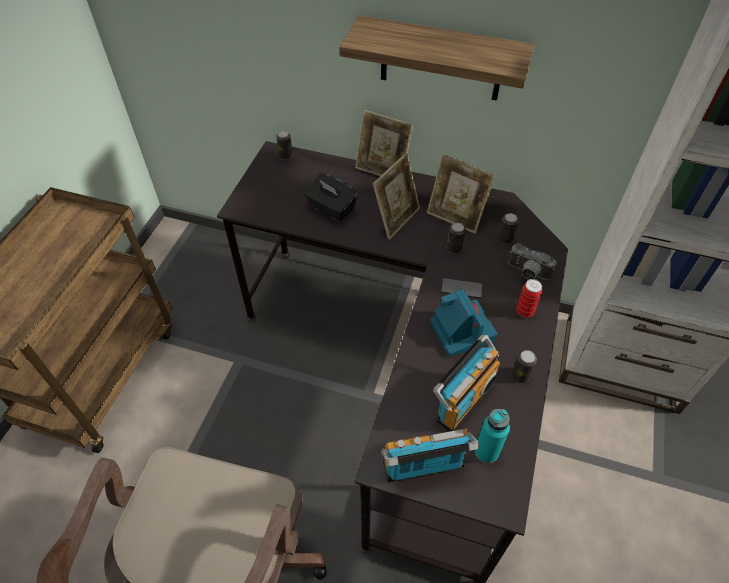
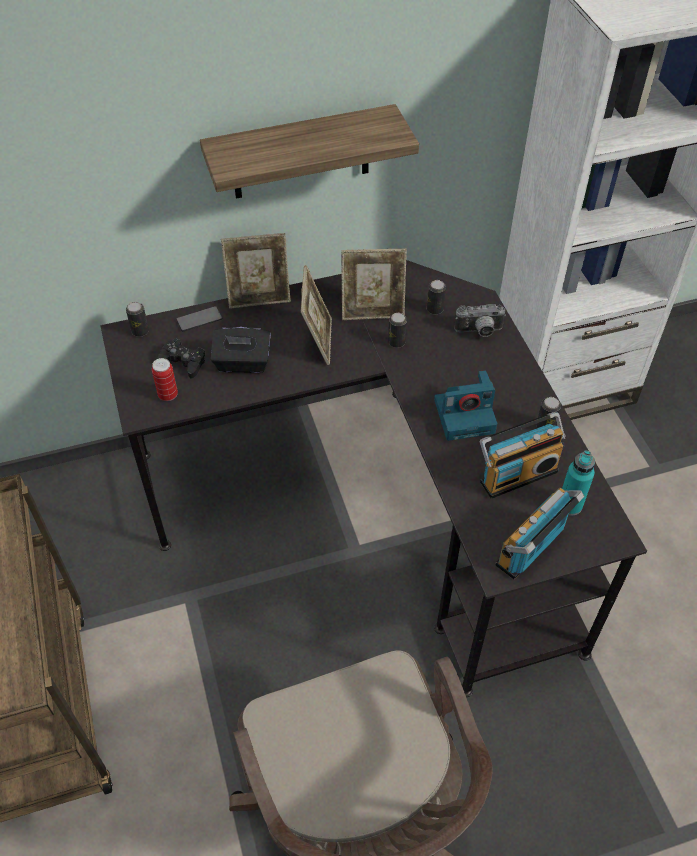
camera: 35 degrees left, 0 degrees up
camera [430,289,497,357] -> camera turned 135 degrees clockwise [434,370,497,441]
radio [433,335,500,431] -> radio turned 60 degrees clockwise [480,412,566,499]
phone [441,278,483,299] -> phone moved to [176,306,222,332]
can [516,279,543,318] -> can moved to [152,358,178,401]
none -> black game controller [158,338,206,378]

